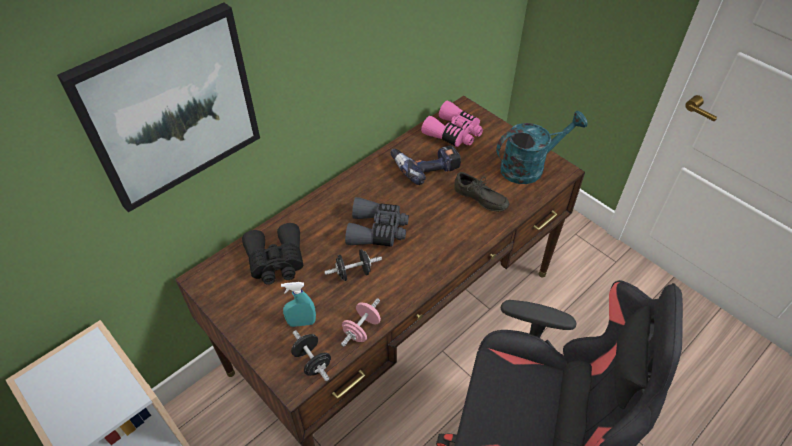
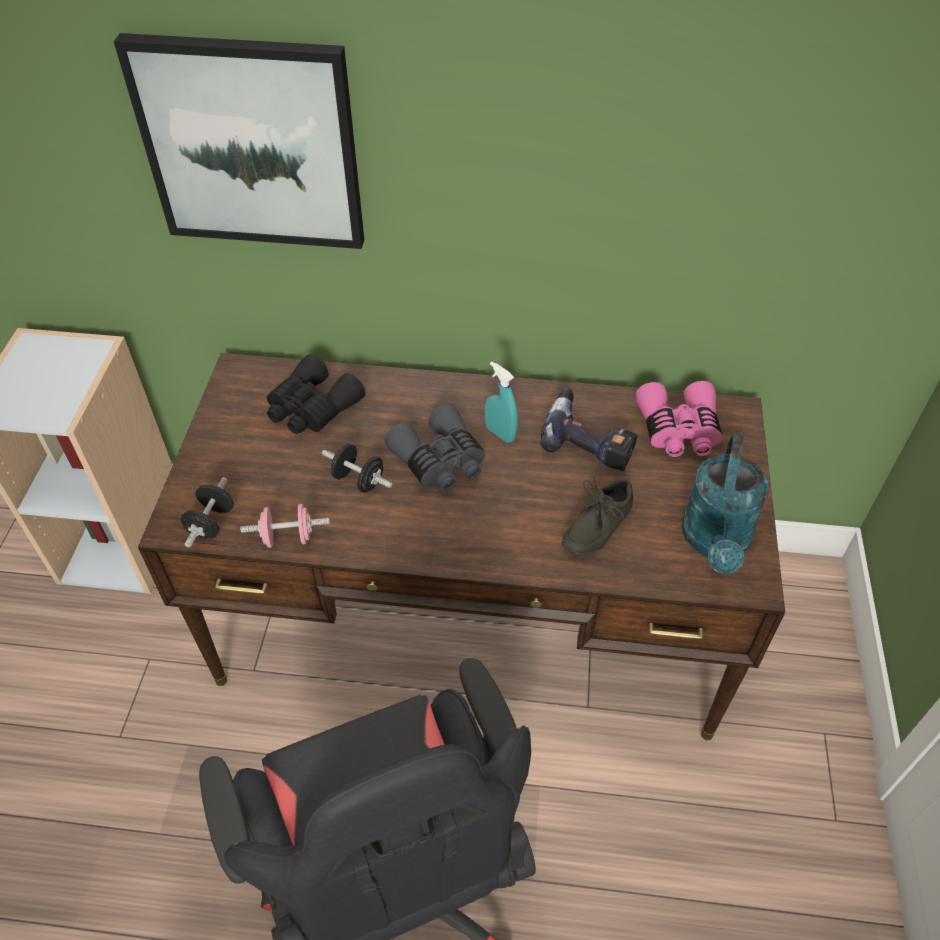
camera: 50 degrees right, 0 degrees up
turquoise spray bottle [281,282,316,327] -> turquoise spray bottle moved to [485,362,518,443]
grey shoe [454,172,509,212] -> grey shoe turned 45 degrees clockwise [562,475,633,555]
turquoise watering can [496,111,588,184] -> turquoise watering can turned 75 degrees clockwise [682,434,769,574]

